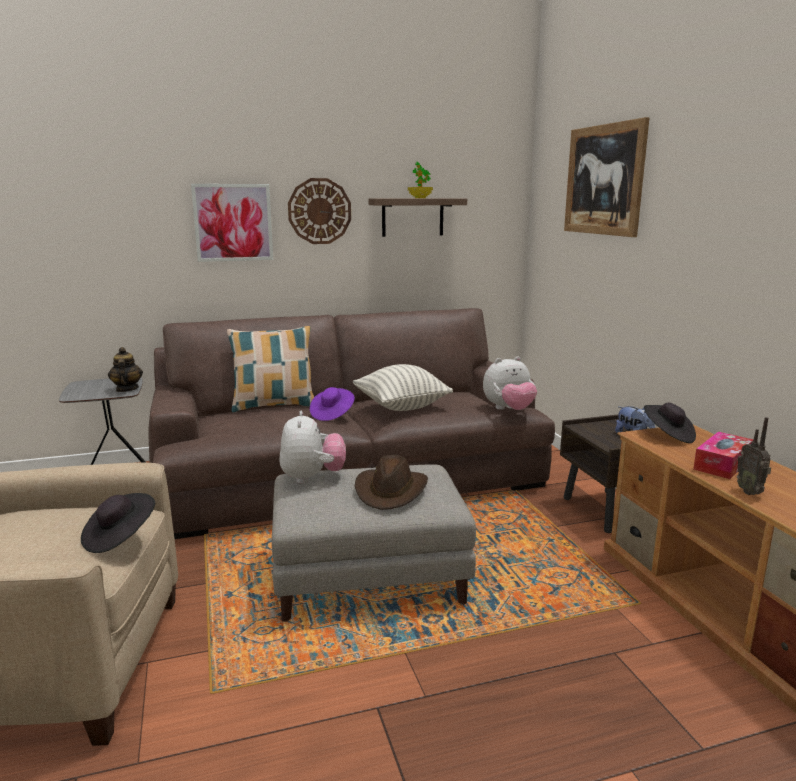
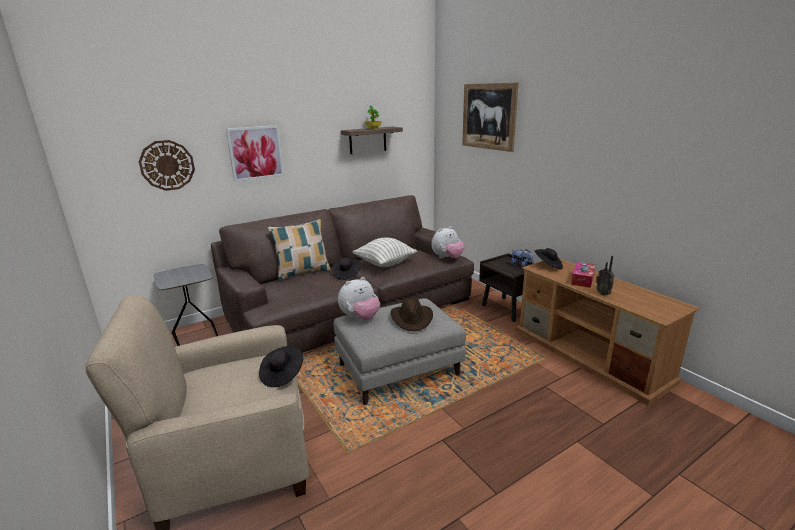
camera: 15 degrees left, 5 degrees up
teapot [108,347,143,392] -> none
plush toy [279,411,346,484] -> plush toy turned 75 degrees clockwise [338,277,380,320]
wall clock [288,178,351,244] -> wall clock moved to [139,140,195,191]
purple hat [310,387,355,421] -> black hat [332,257,361,280]

